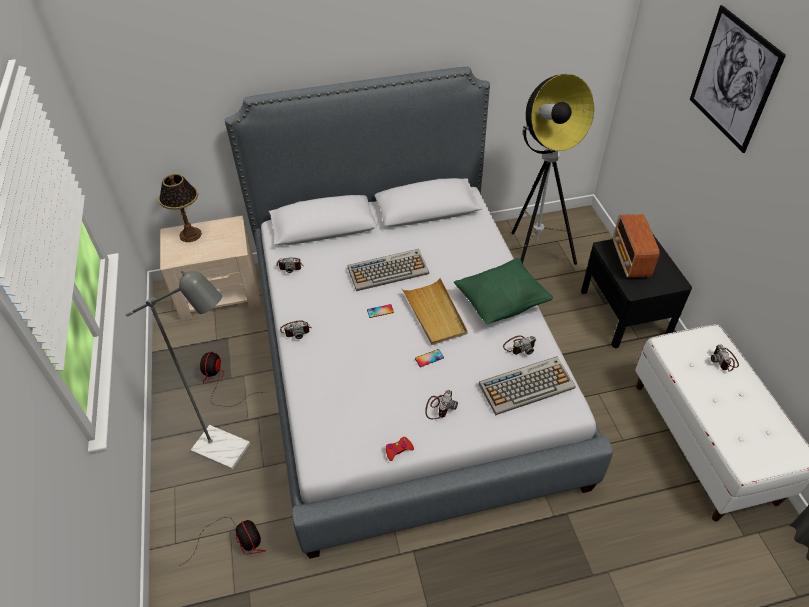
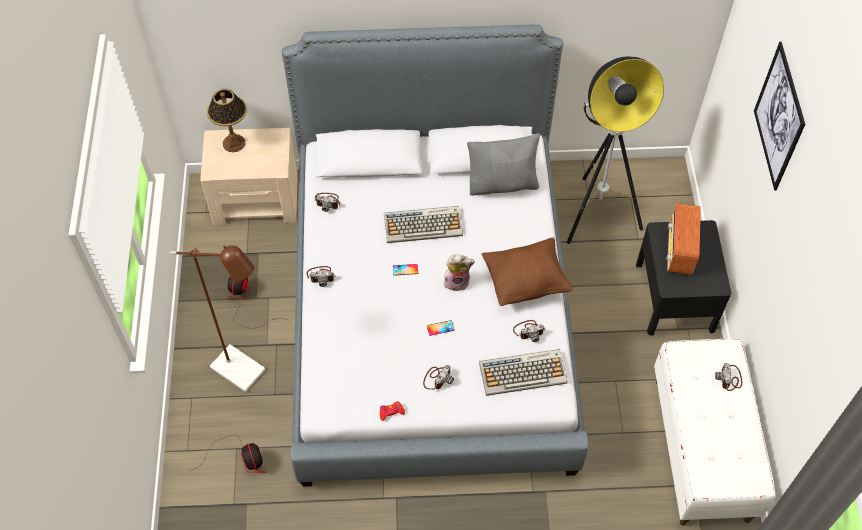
camera: 10 degrees right, 10 degrees up
grey floor lamp [125,270,250,470] -> brown floor lamp [170,245,266,392]
beige tray [401,278,467,345] -> plush toy [444,254,475,292]
green pillow [454,258,553,324] -> brown pillow [482,237,573,306]
none -> grey pillow [467,133,540,196]

